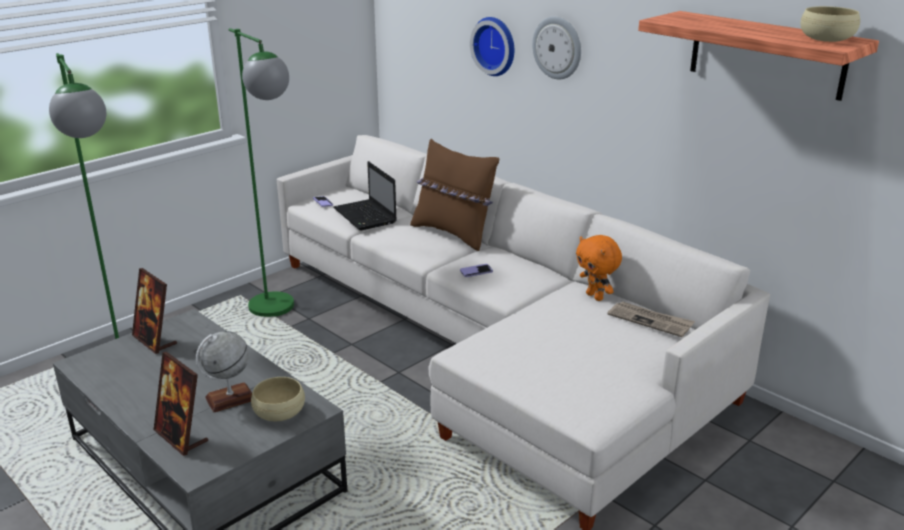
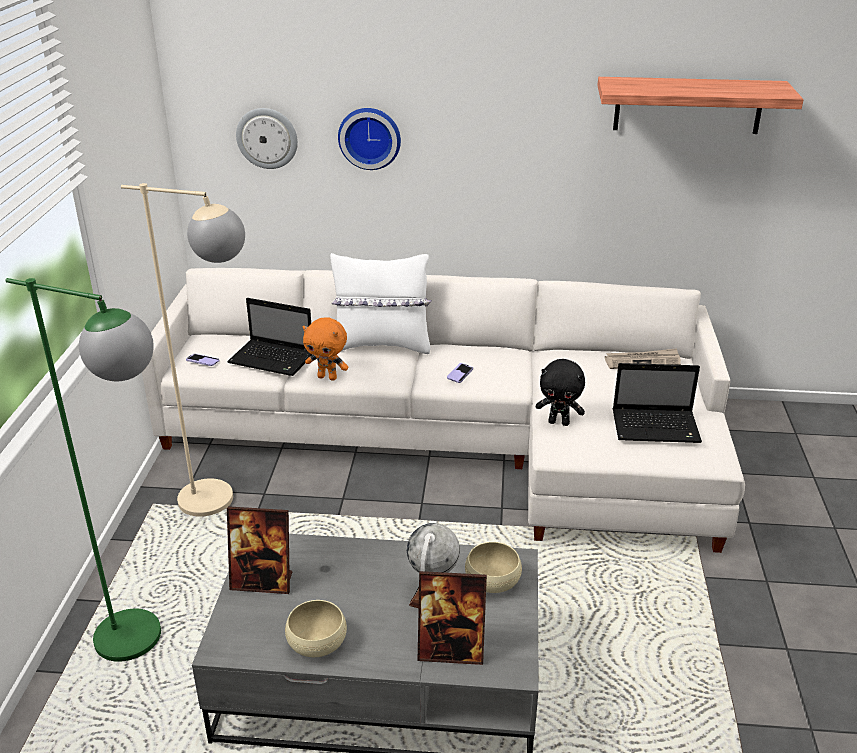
camera: 40 degrees left, 5 degrees up
green floor lamp [228,28,294,317] -> beige floor lamp [121,183,245,516]
brown pillow [410,139,499,251] -> white pillow [330,253,432,354]
wall clock [532,16,581,80] -> wall clock moved to [236,108,298,169]
orange plush toy [576,235,622,301] -> orange plush toy moved to [303,317,348,381]
beige bowl [800,6,860,42] -> beige bowl moved to [285,600,347,657]
none -> black plush toy [536,359,585,426]
none -> laptop [613,363,702,443]

